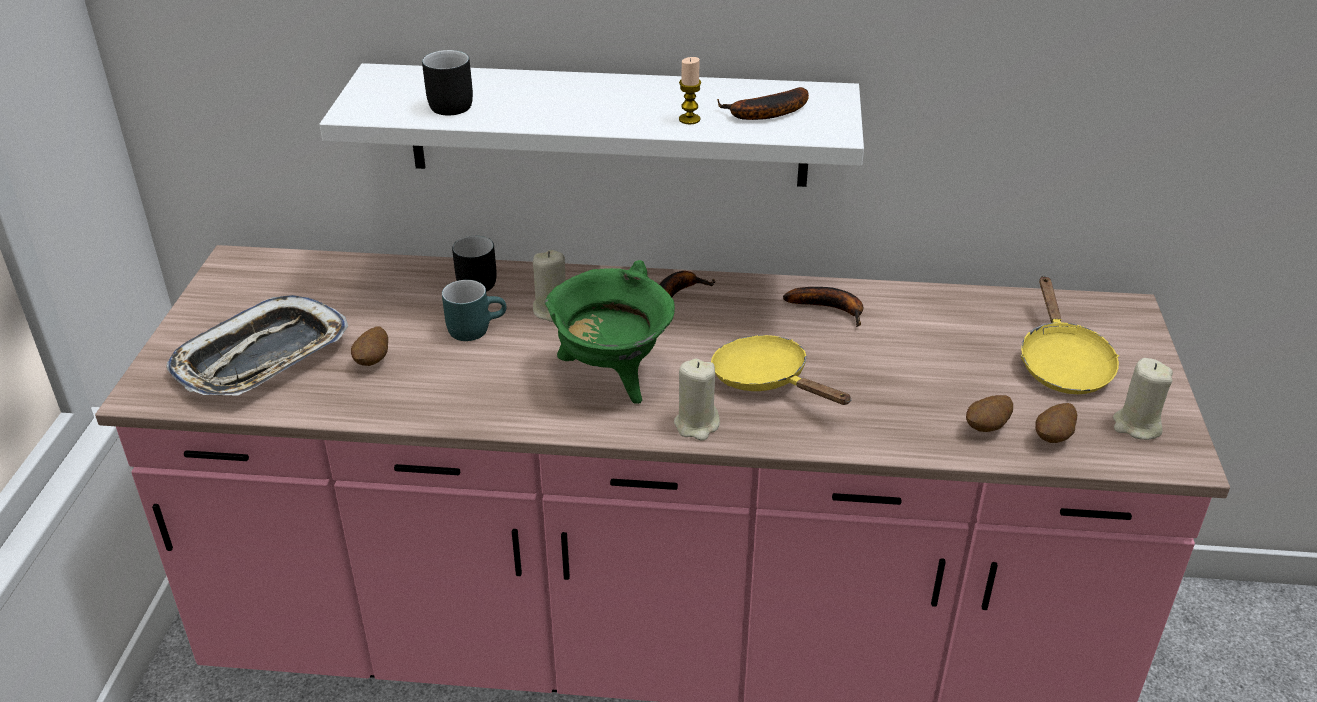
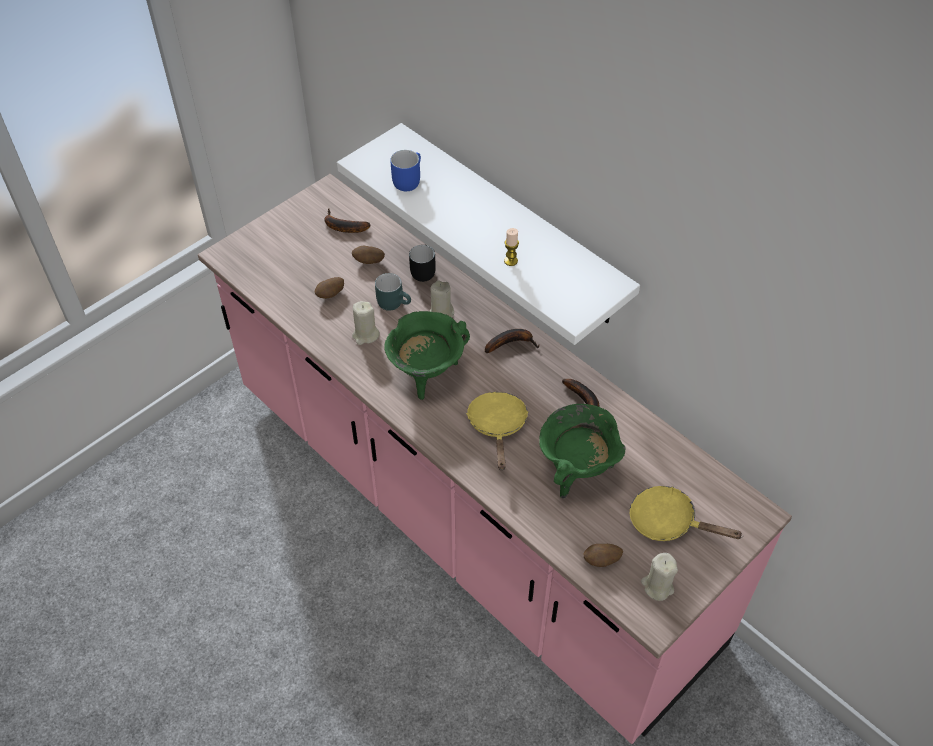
camera: 40 degrees right, 15 degrees up
tray [167,295,348,396] -> none
black mug [422,50,473,116] -> blue mug [390,150,421,191]
beige candle [674,359,720,441] -> beige candle moved to [352,301,380,345]
banana [717,87,809,120] -> banana moved to [324,208,370,233]
potato [966,395,1013,432] -> potato moved to [352,246,385,264]
yellow frying pan [1020,276,1119,394] -> yellow frying pan turned 75 degrees clockwise [630,486,743,541]
none -> green cooking pot [539,404,626,499]

